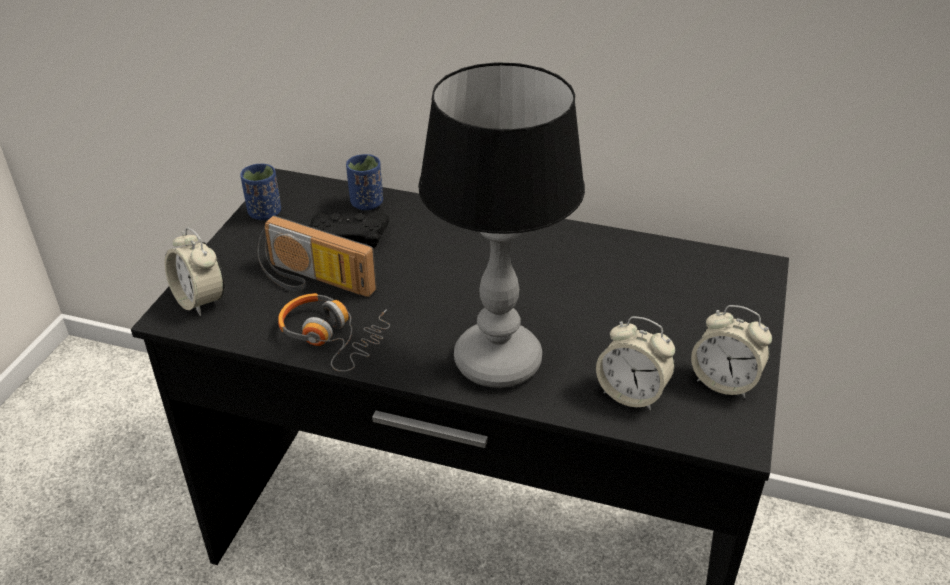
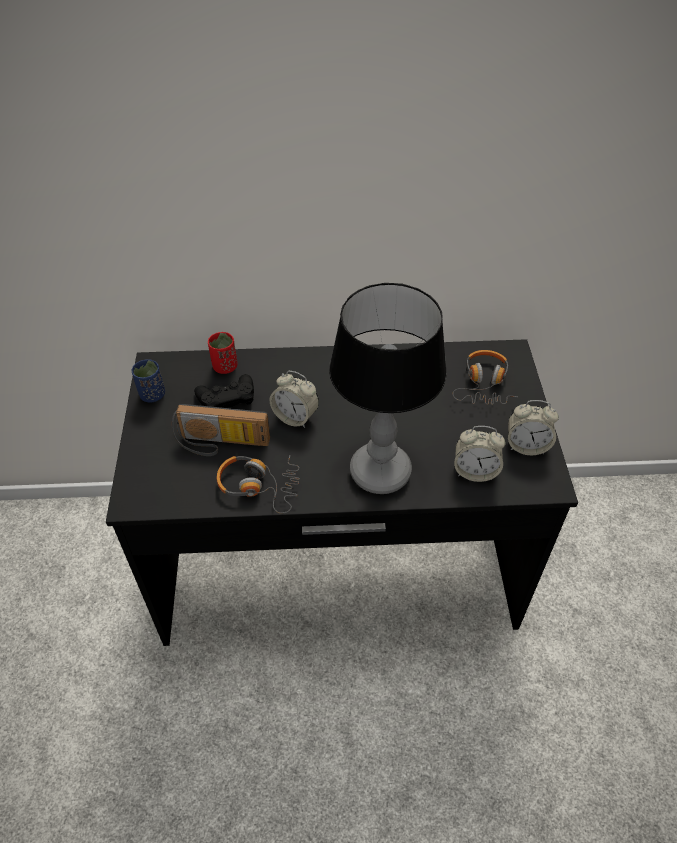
camera: 20 degrees left, 10 degrees up
alarm clock [165,227,224,316] -> alarm clock moved to [270,371,319,428]
blue cup [346,154,383,210] -> red cup [208,332,238,374]
none -> headphones [453,350,518,405]

